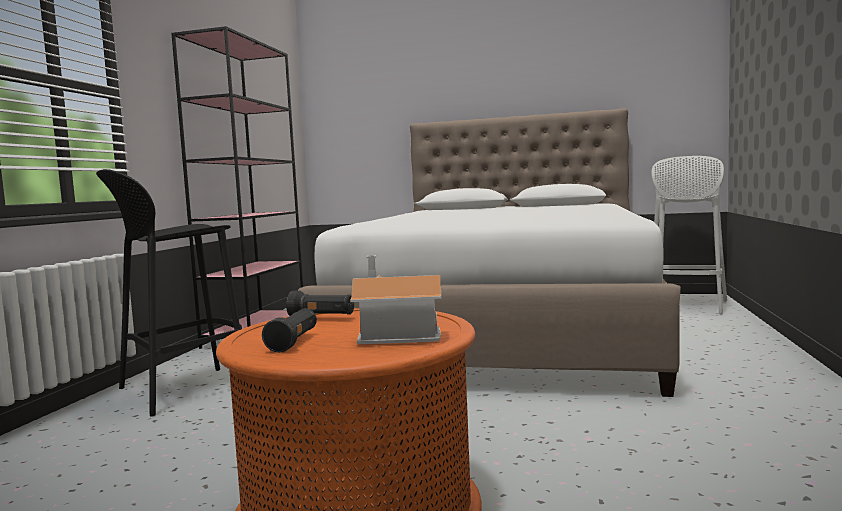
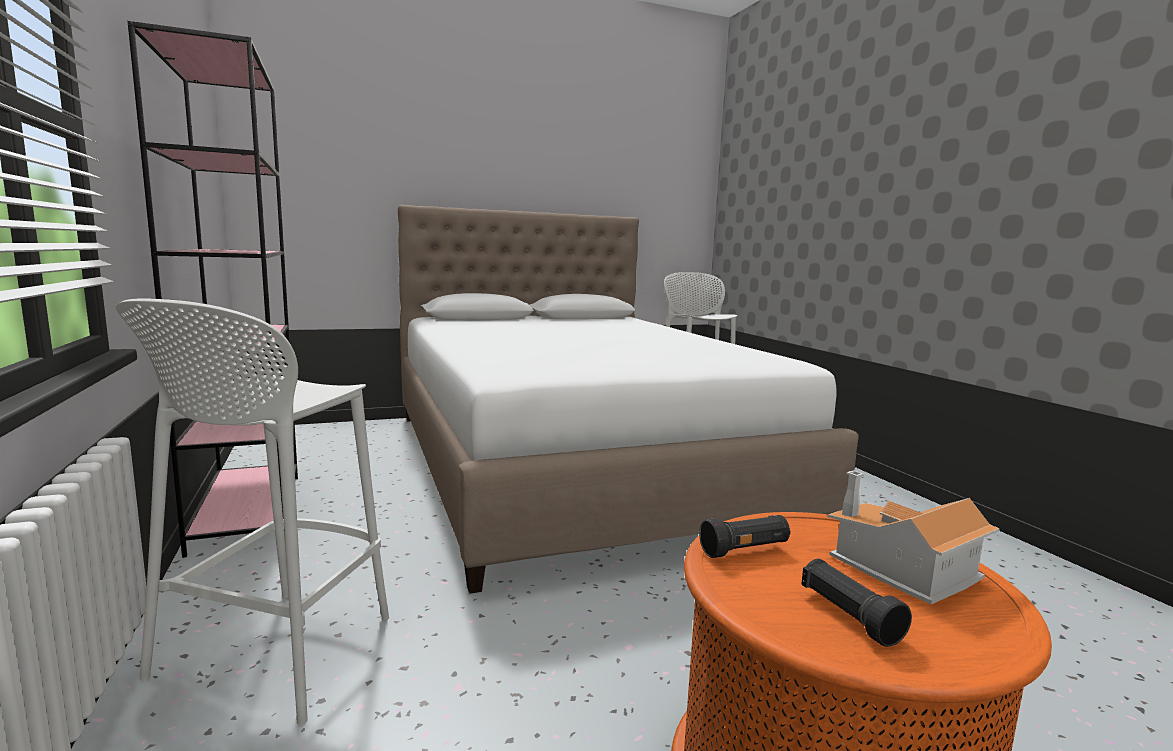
camera: 35 degrees left, 5 degrees up
black stool [96,169,242,417] -> white stool [116,298,389,725]

